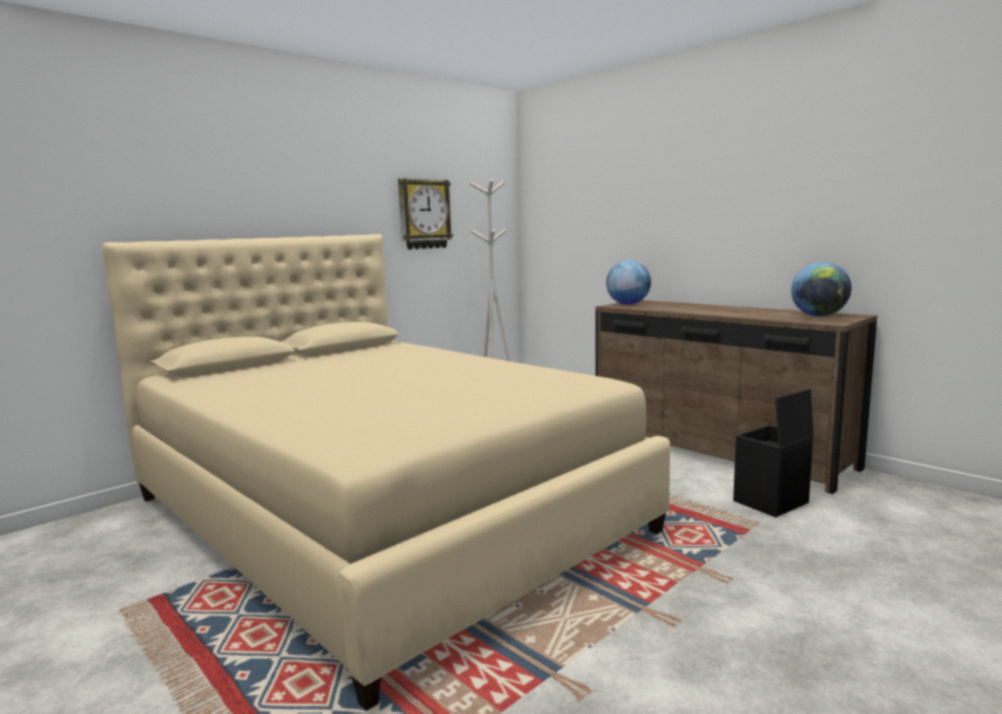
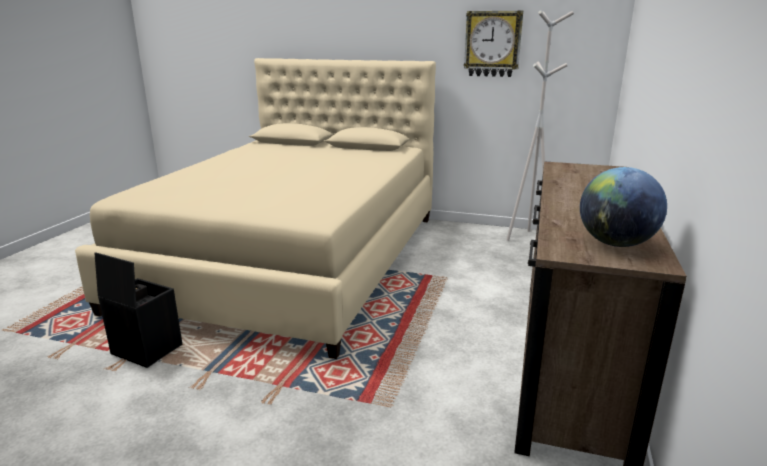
camera: 60 degrees right, 10 degrees up
globe [606,260,651,305] -> none
black storage box [733,389,814,517] -> black storage box moved to [94,252,182,368]

